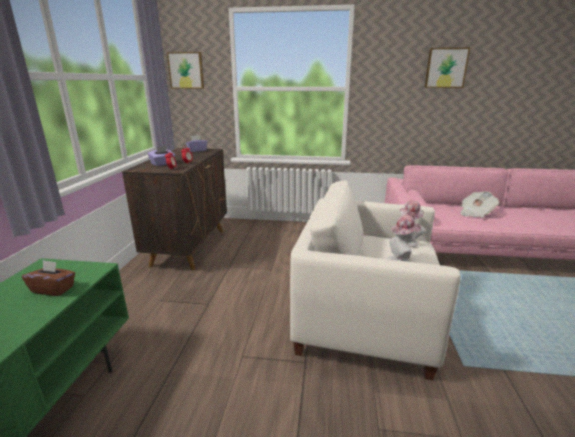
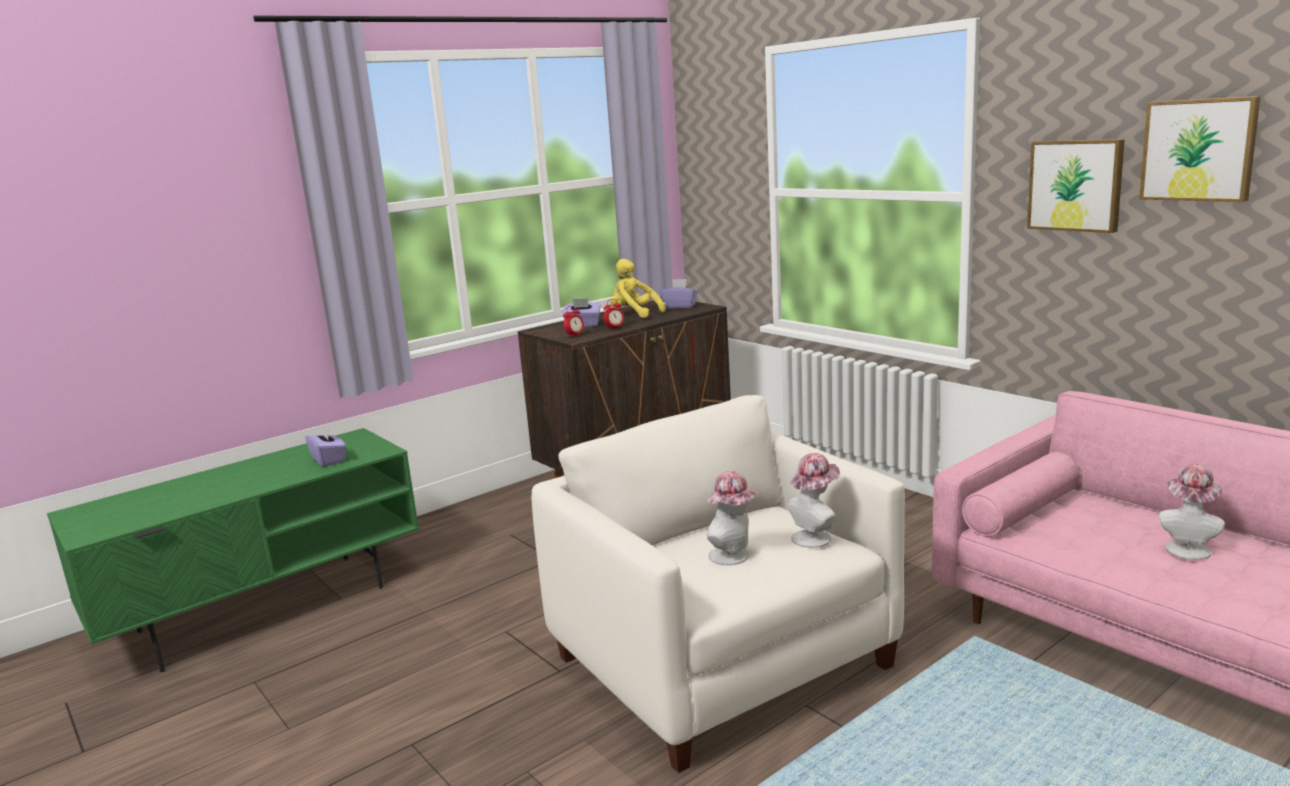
camera: 45 degrees right, 5 degrees down
brown tissue box [22,260,75,296] -> purple tissue box [305,426,346,467]
picture [167,52,204,89] -> picture moved to [1027,139,1125,233]
newspaper [460,191,499,218] -> hat [1159,464,1225,560]
none -> yellow plush toy [610,259,666,318]

